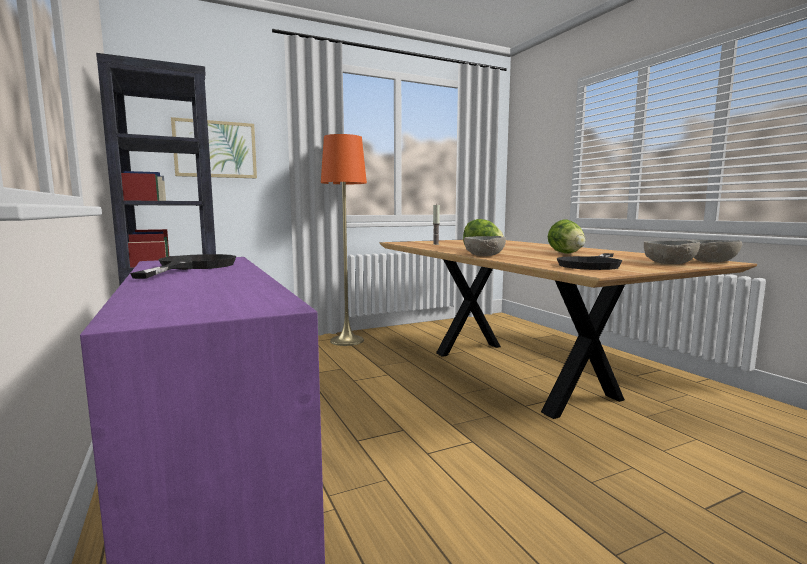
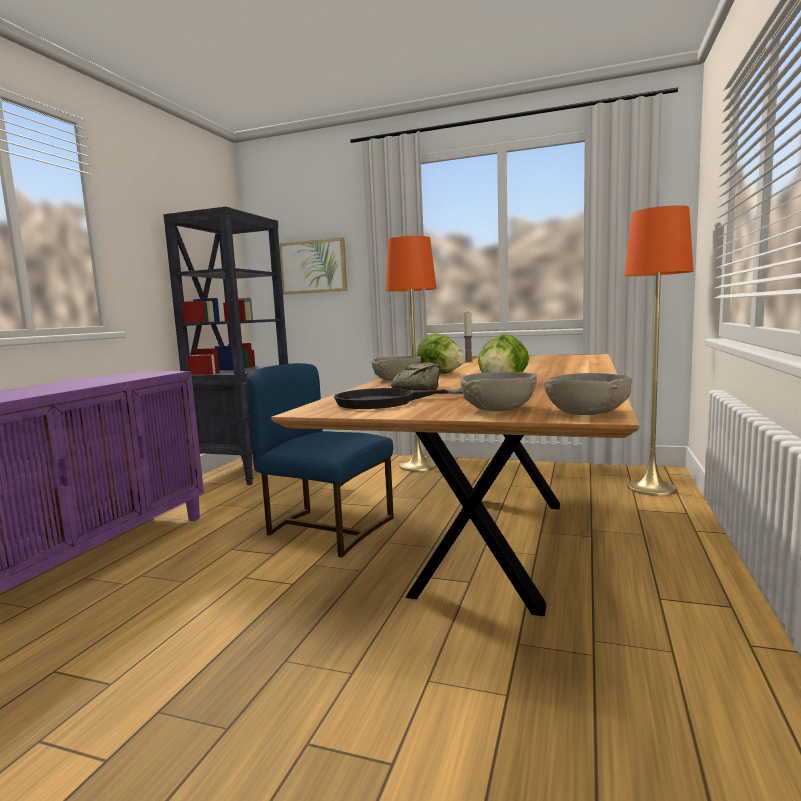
camera: 45 degrees right, 0 degrees up
black frying pan [130,254,236,279] -> none
none -> blue chair [247,363,394,558]
none -> bread [391,362,440,390]
none -> orange floor lamp [624,205,694,496]

